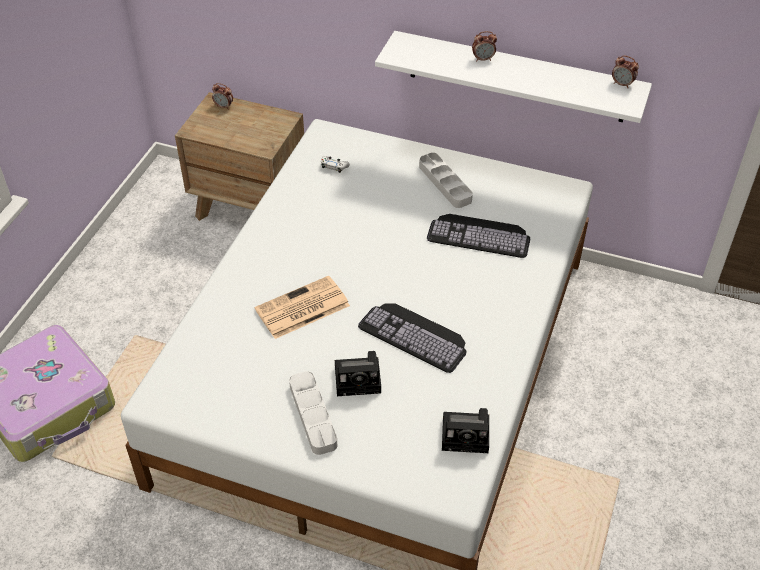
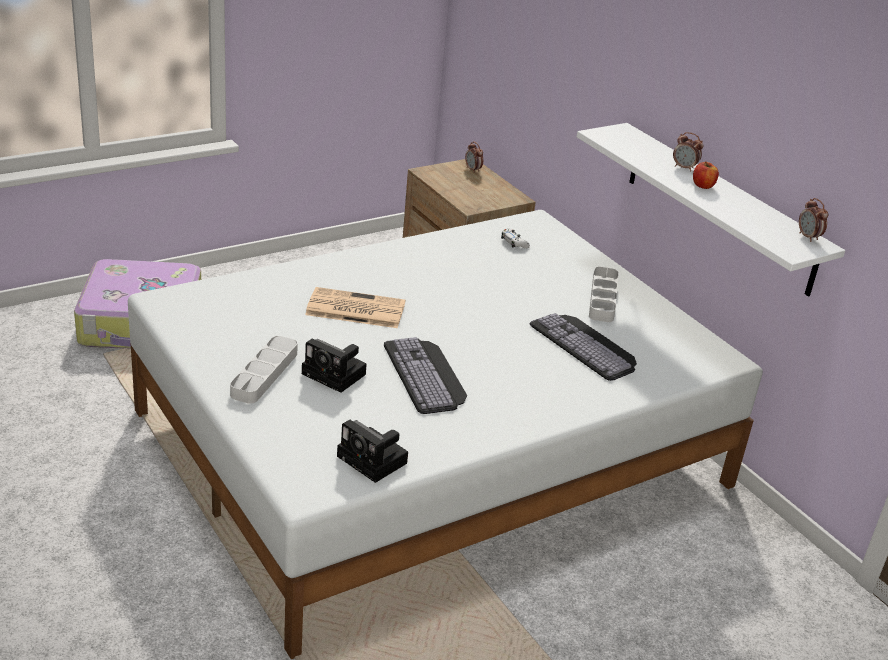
camera: 35 degrees right, 15 degrees down
none -> apple [693,161,719,189]

